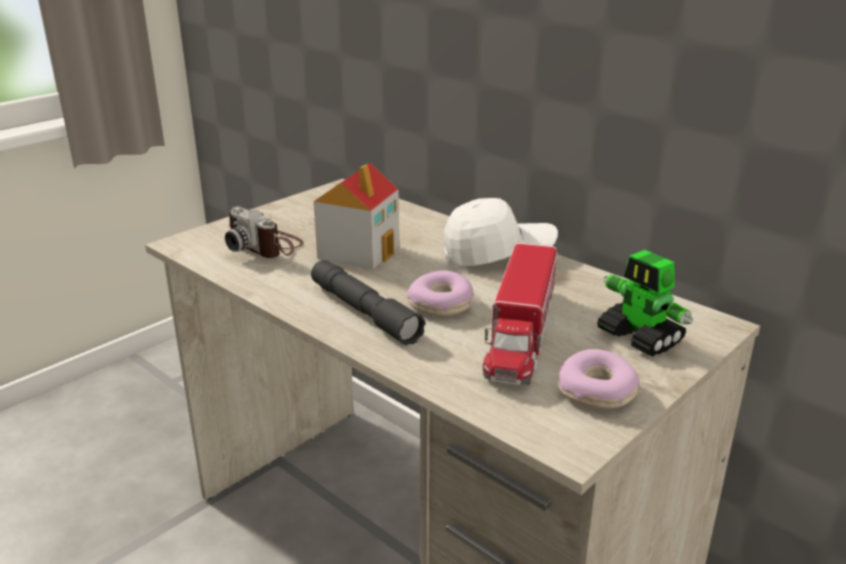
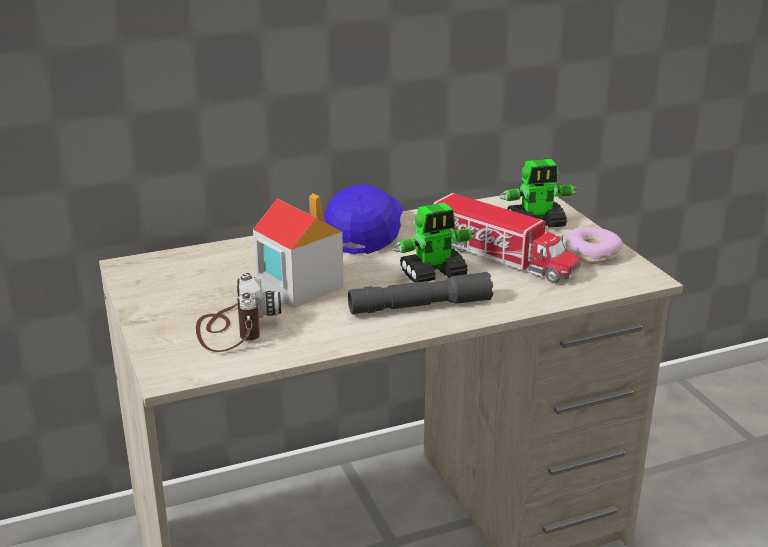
camera: 65 degrees left, 0 degrees up
camera [225,207,303,258] -> camera turned 75 degrees counterclockwise [196,273,281,352]
donut [407,270,474,316] -> toy robot [393,203,476,282]
white cap [444,198,558,266] -> blue cap [324,184,403,254]

